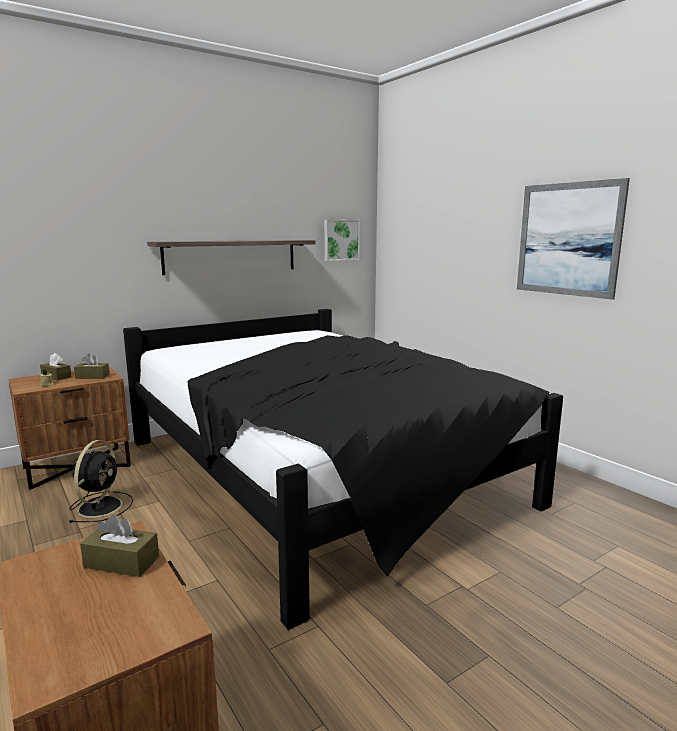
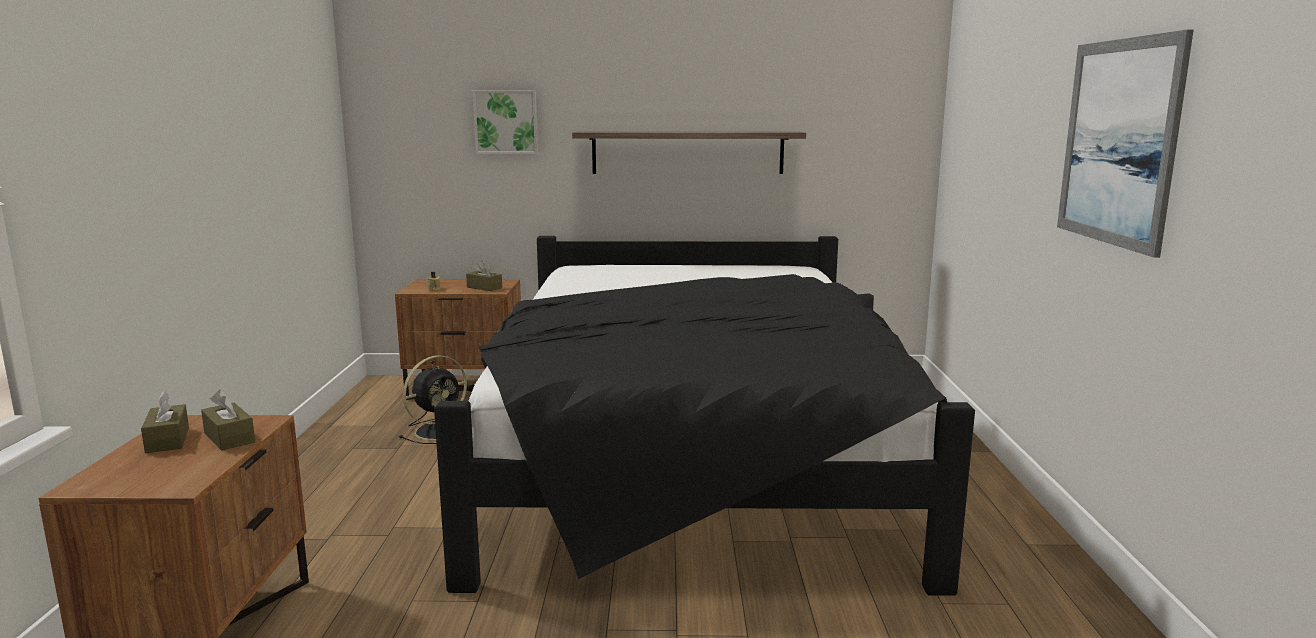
camera: 35 degrees right, 0 degrees up
brown tissue box [40,353,72,381] -> brown tissue box moved to [141,391,189,453]
picture [324,219,360,261] -> picture moved to [473,90,538,154]

